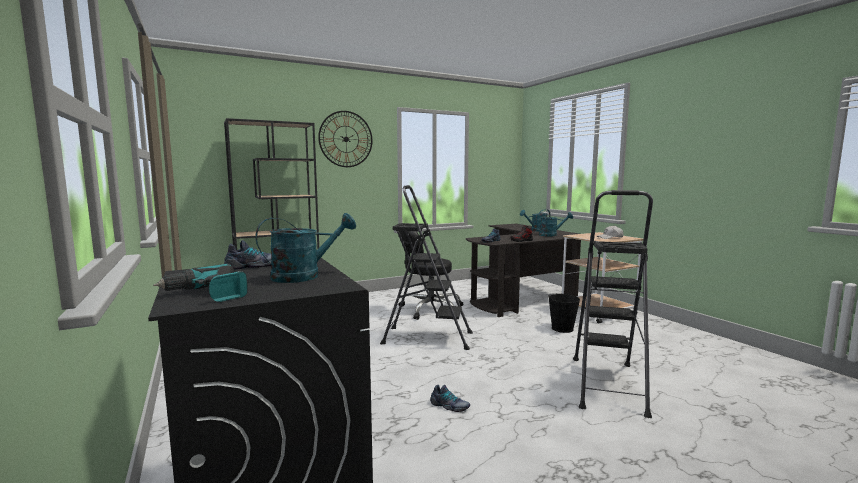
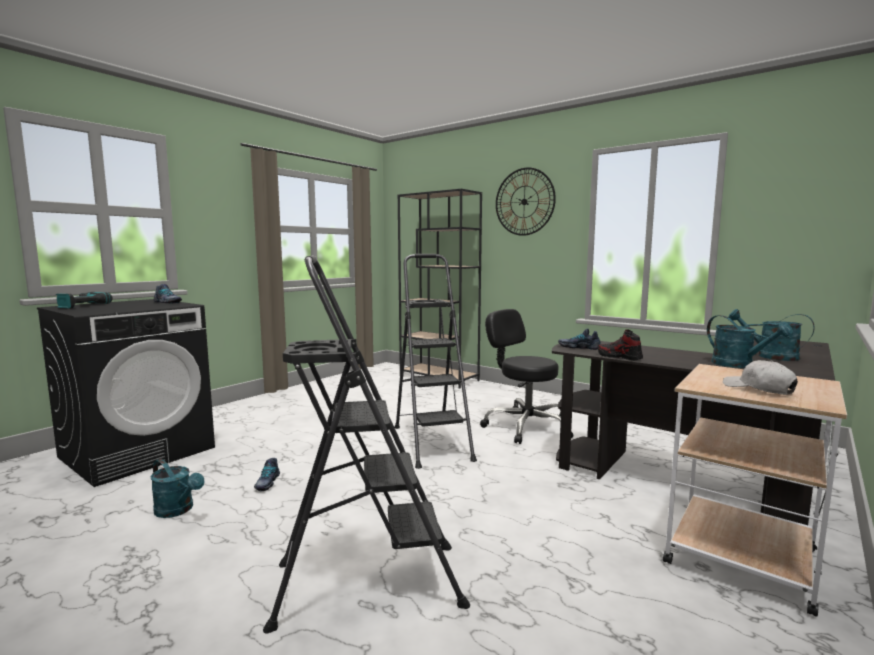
camera: 65 degrees right, 0 degrees up
turquoise watering can [256,213,356,283] -> turquoise watering can moved to [150,459,205,518]
black bucket [549,293,580,333] -> none

